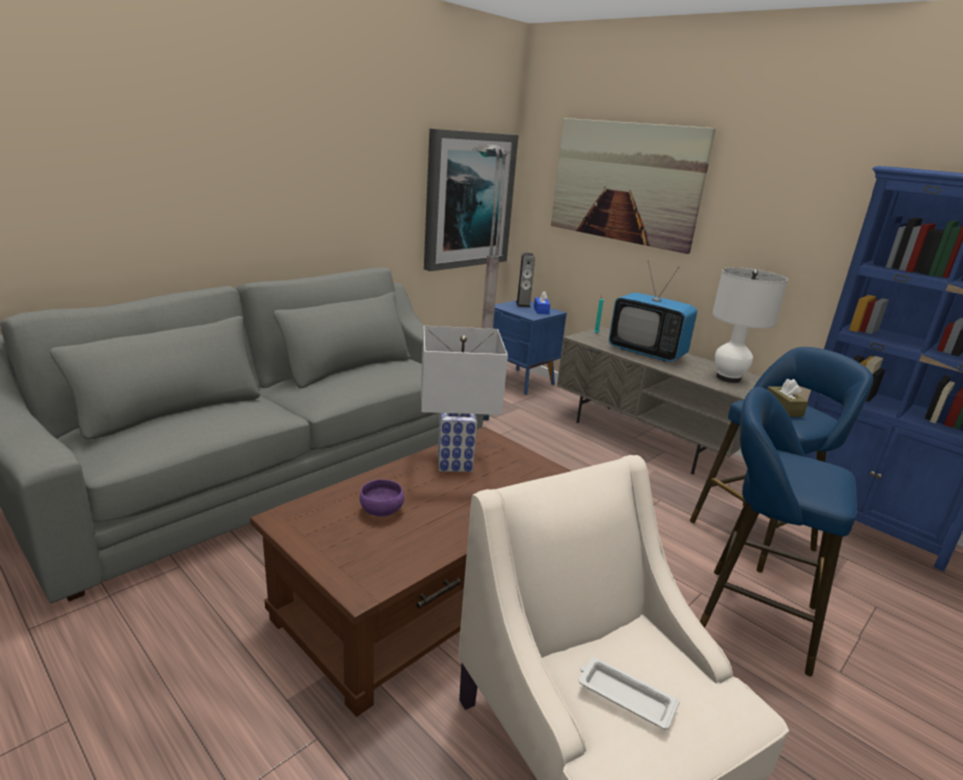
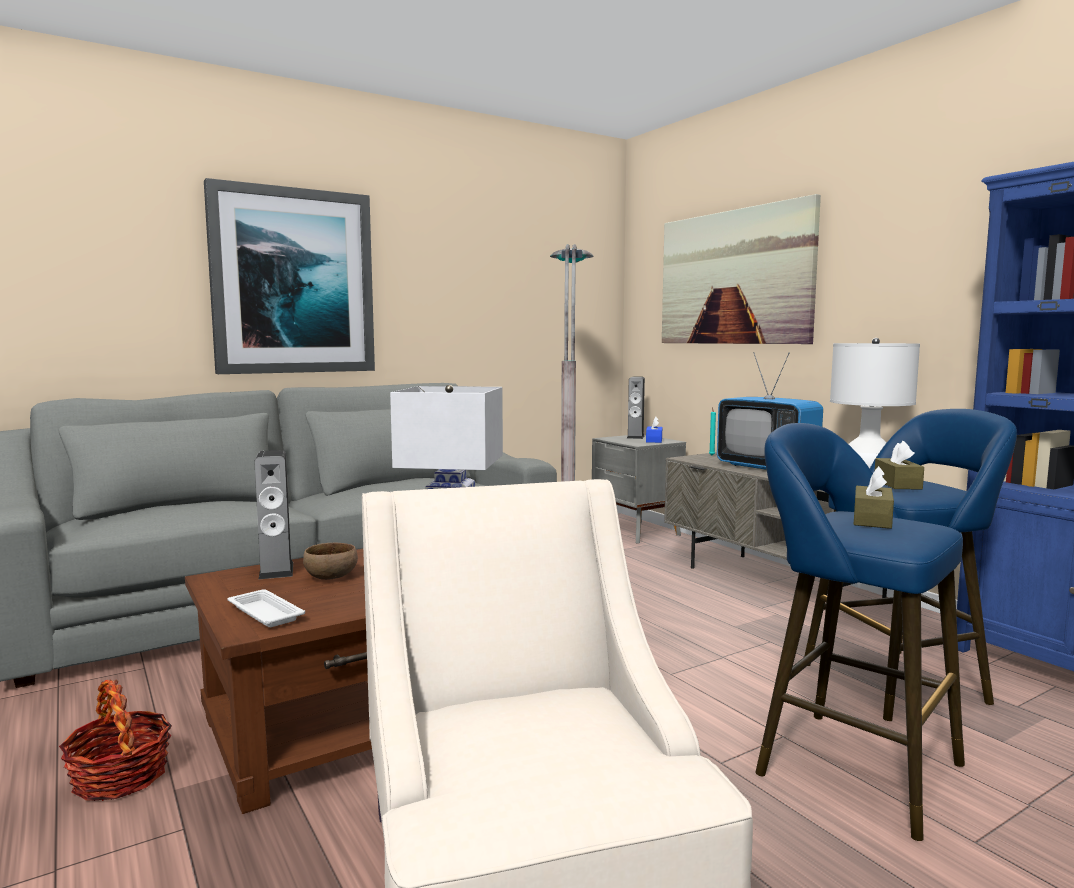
camera: 15 degrees right, 15 degrees down
purple bowl [360,479,404,516] -> brown bowl [303,543,358,580]
picture [424,128,519,271] -> picture moved to [204,178,375,374]
blue nightstand [493,300,567,395] -> grey nightstand [592,435,686,543]
white tray [579,657,680,730] -> white tray moved to [228,589,305,627]
none -> basket [59,679,172,801]
none -> speaker [254,450,293,579]
none -> brown tissue box [854,466,894,529]

